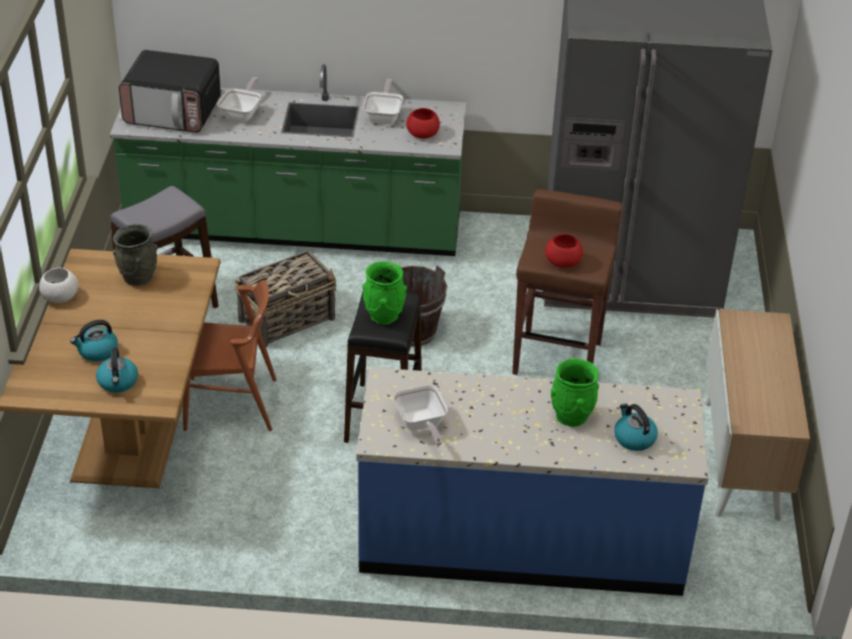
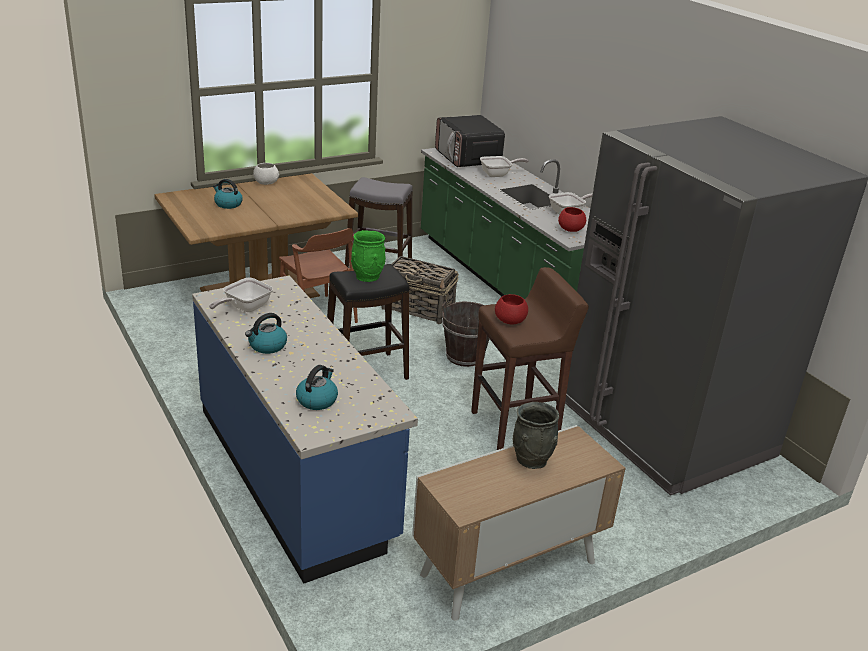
camera: 55 degrees right, 10 degrees down
kettle [96,348,138,393] -> kettle moved to [245,313,287,354]
grey vase [113,224,158,286] -> grey vase moved to [512,402,559,469]
green vase [551,358,599,427] -> none

